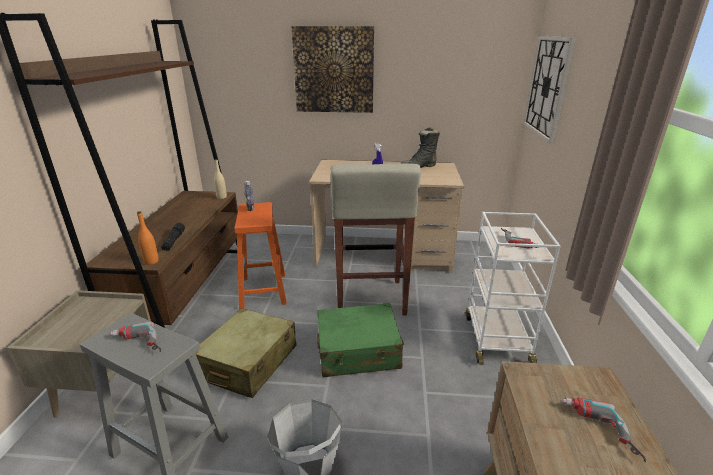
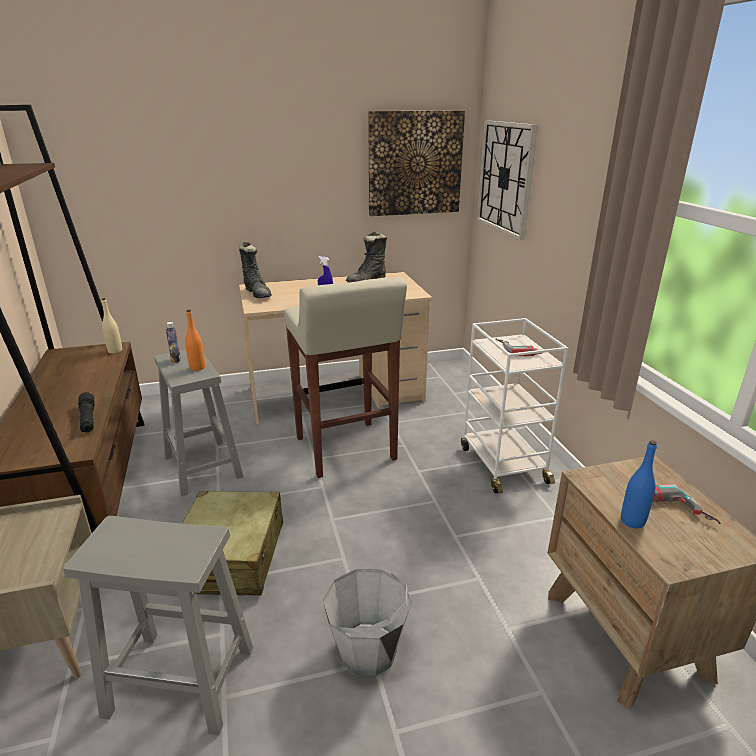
camera: 20 degrees left, 0 degrees up
power drill [109,321,161,352] -> none
orange bottle [137,211,159,265] -> orange bottle moved to [185,310,205,371]
orange stool [235,202,287,309] -> grey stool [154,350,243,496]
picture [292,26,374,113] -> picture moved to [368,110,465,216]
green suitcase [317,303,404,377] -> none
none -> black boot [239,242,272,298]
none -> blue bottle [621,440,657,528]

